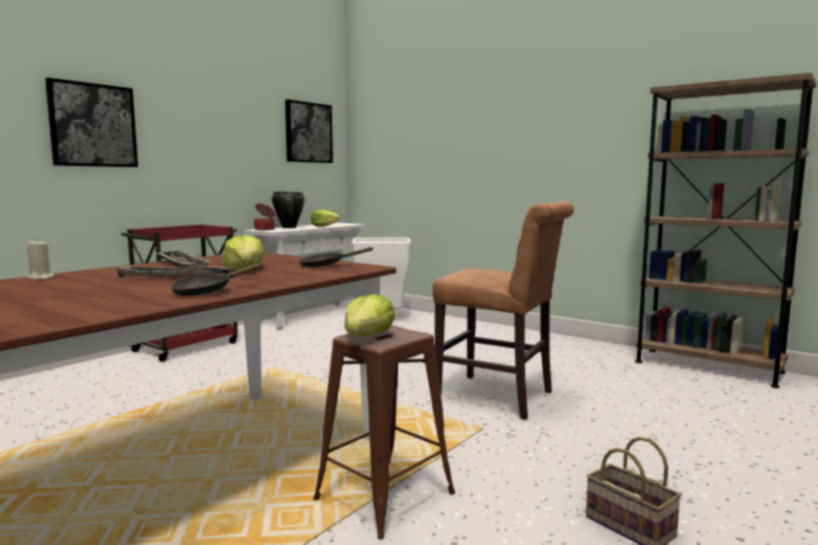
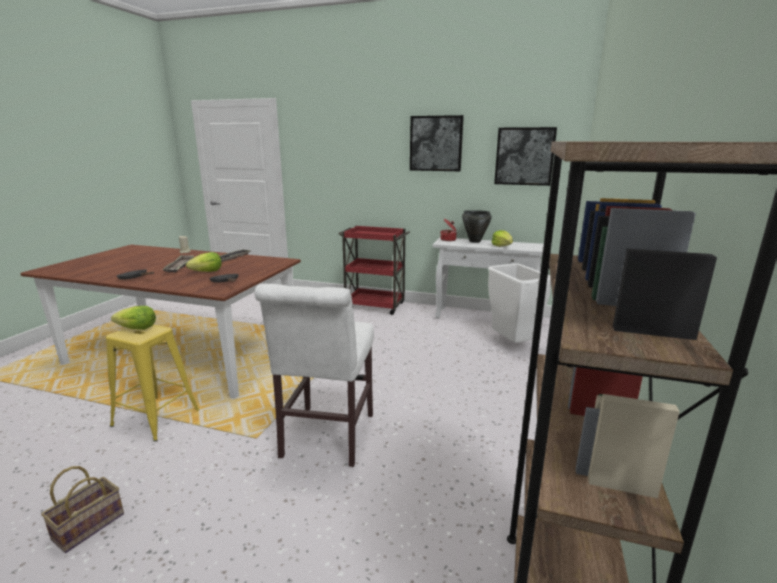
camera: 70 degrees right, 10 degrees up
picture [45,78,138,167] -> picture moved to [410,115,464,171]
brown stool [313,325,455,539] -> yellow stool [106,324,200,441]
brown chair [433,201,574,420] -> white chair [254,284,374,467]

